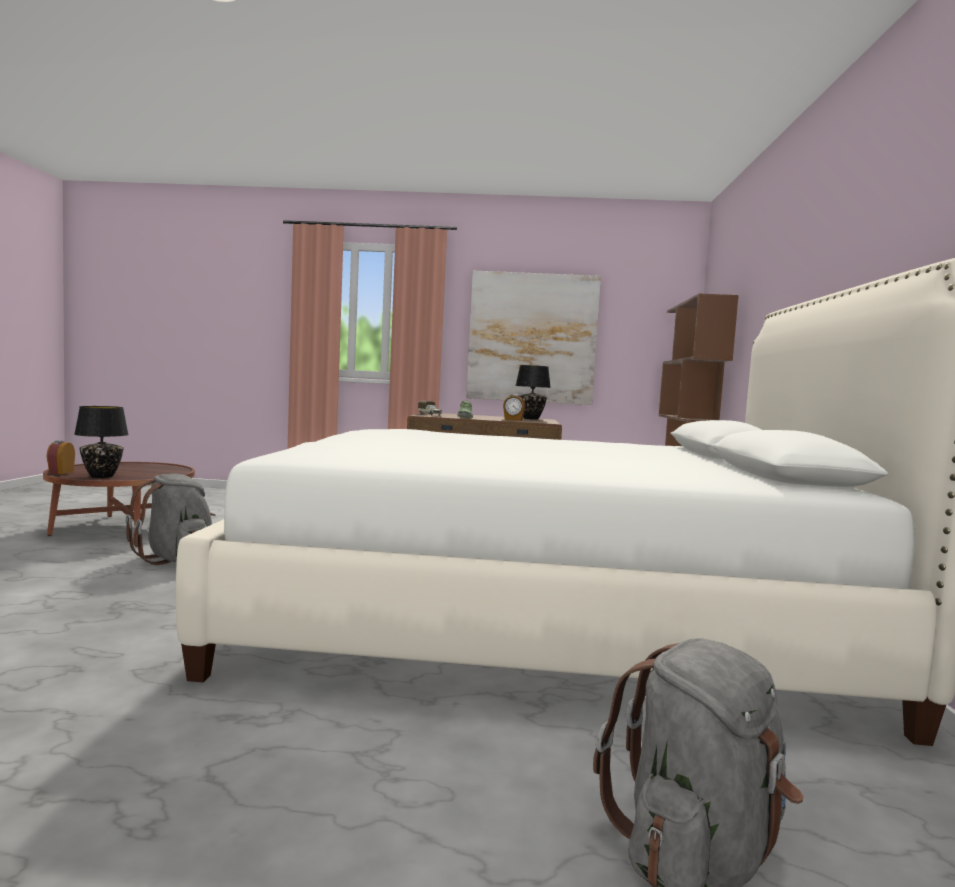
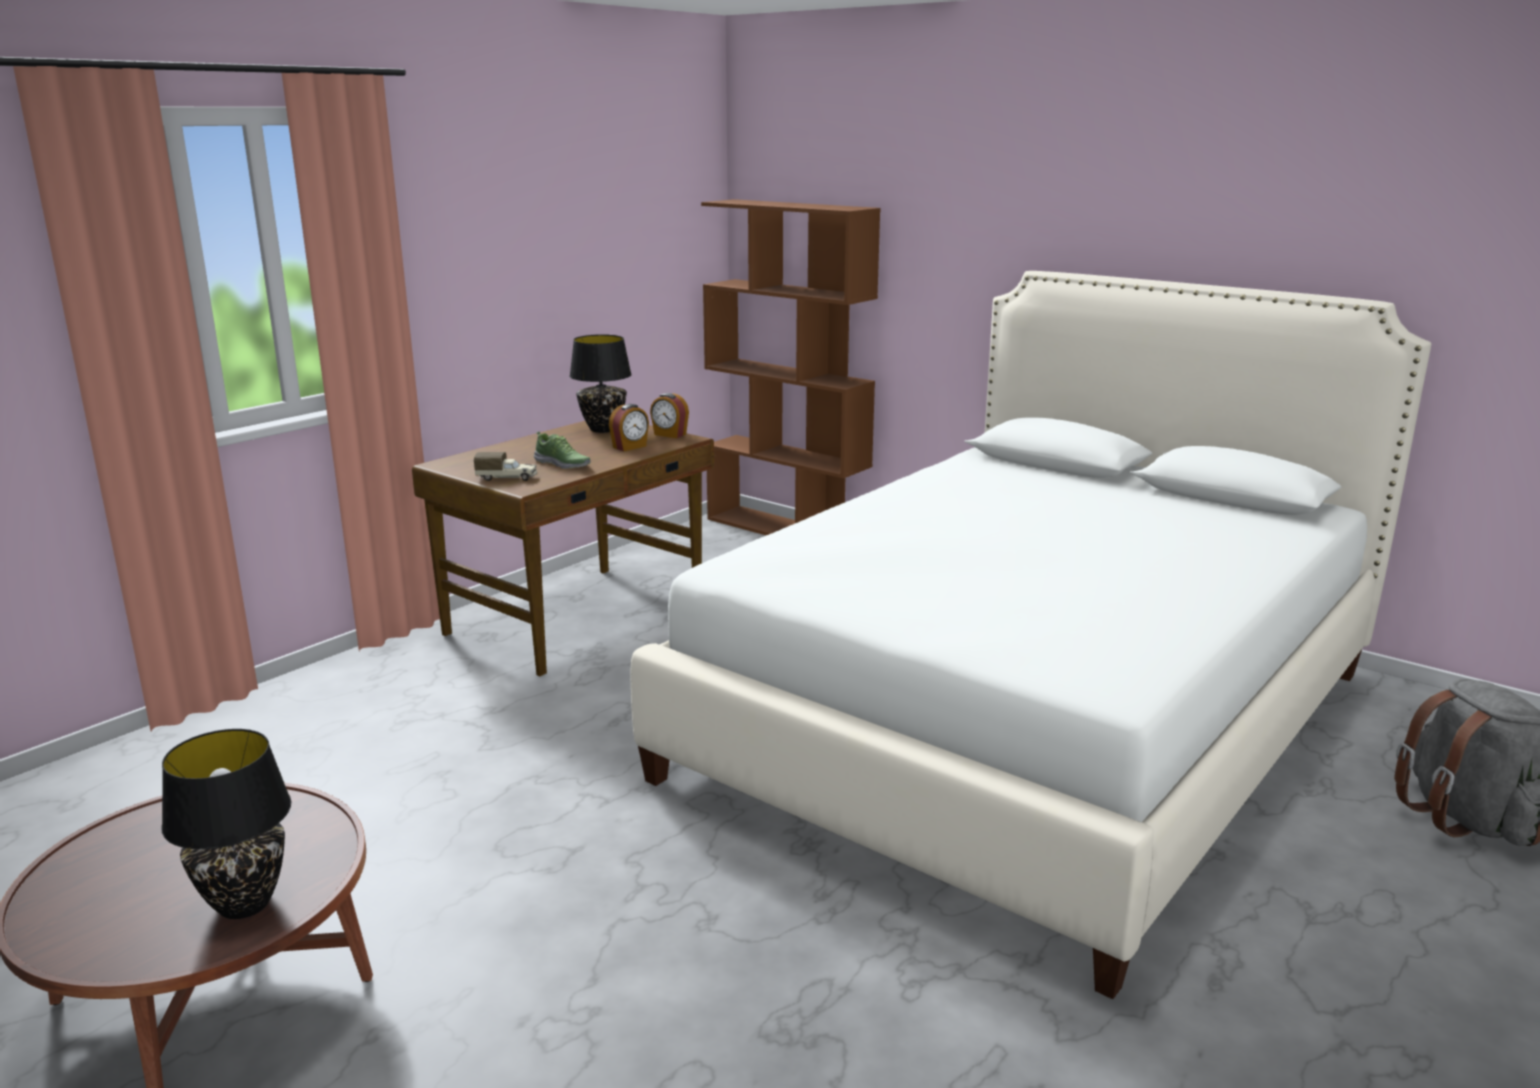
camera: 55 degrees left, 15 degrees up
alarm clock [47,441,75,474] -> alarm clock moved to [650,393,689,438]
grey backpack [126,474,216,565] -> none
picture [466,271,601,405] -> none

